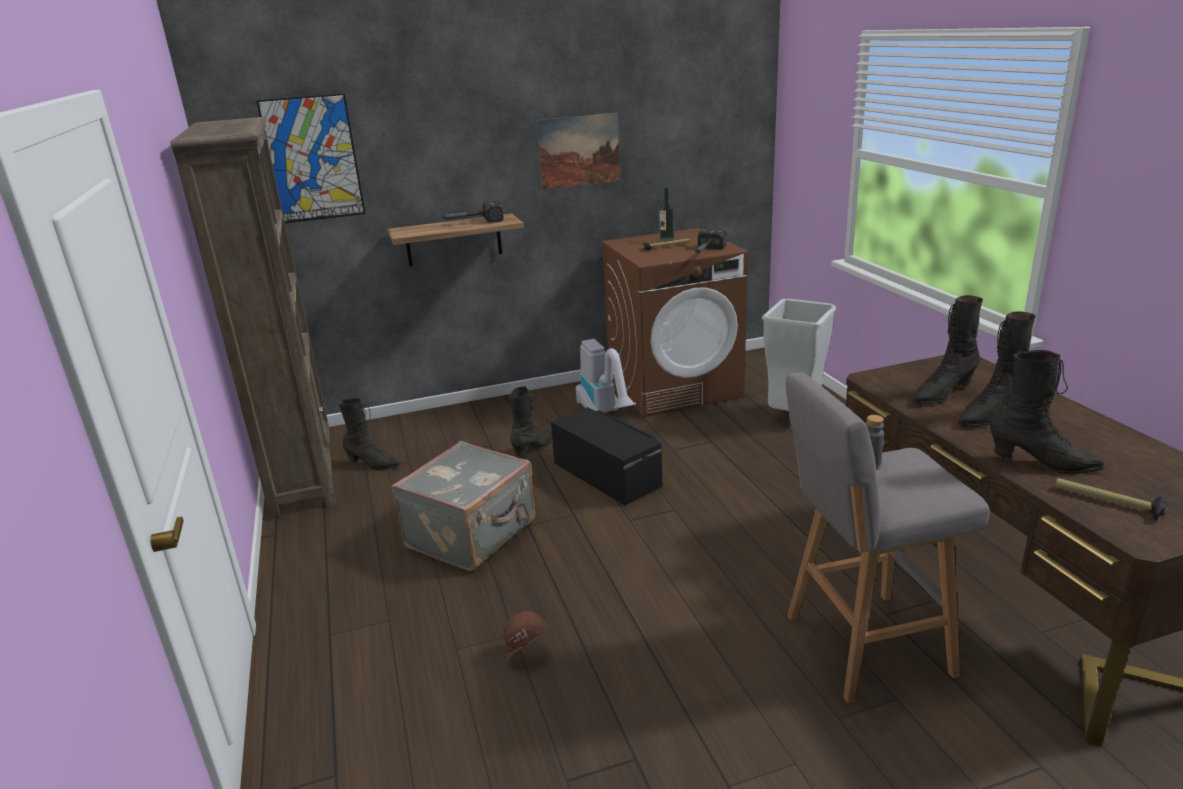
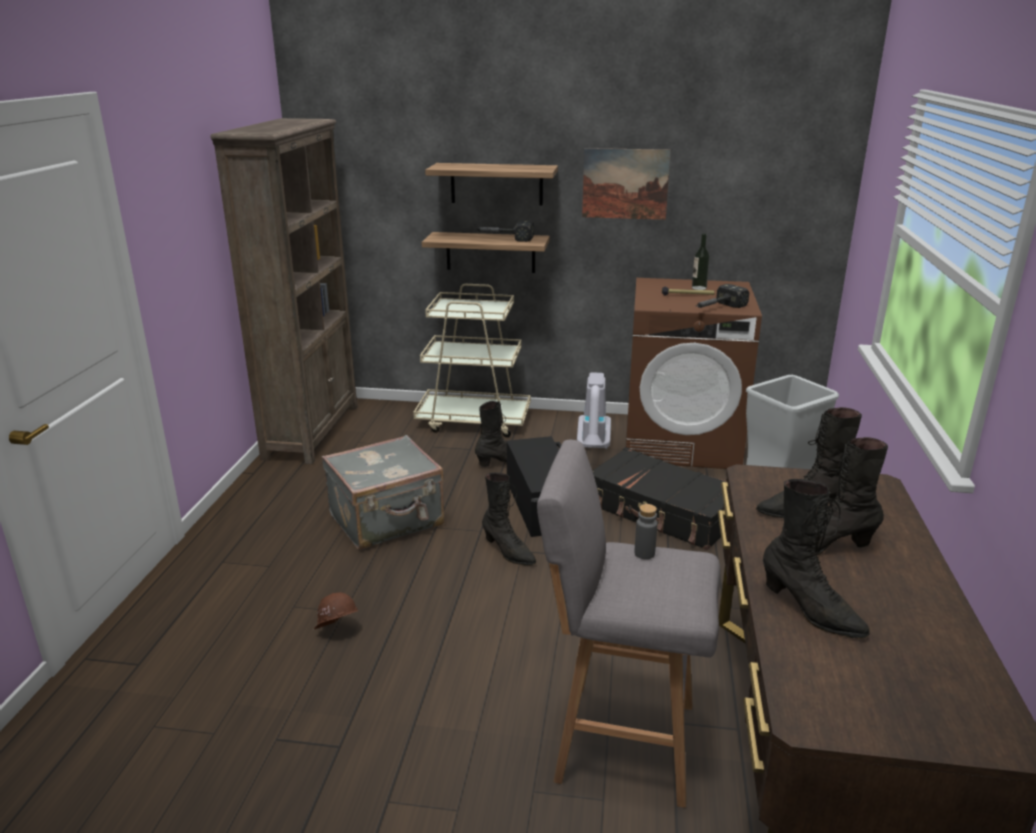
camera: 25 degrees right, 0 degrees up
picture [256,93,366,223] -> none
black boot [338,398,401,471] -> black boot moved to [482,473,536,566]
hammer [1055,478,1167,520] -> none
none -> beige cart [413,284,531,437]
none -> shelf [425,163,558,205]
none -> black suitcase [593,447,726,550]

